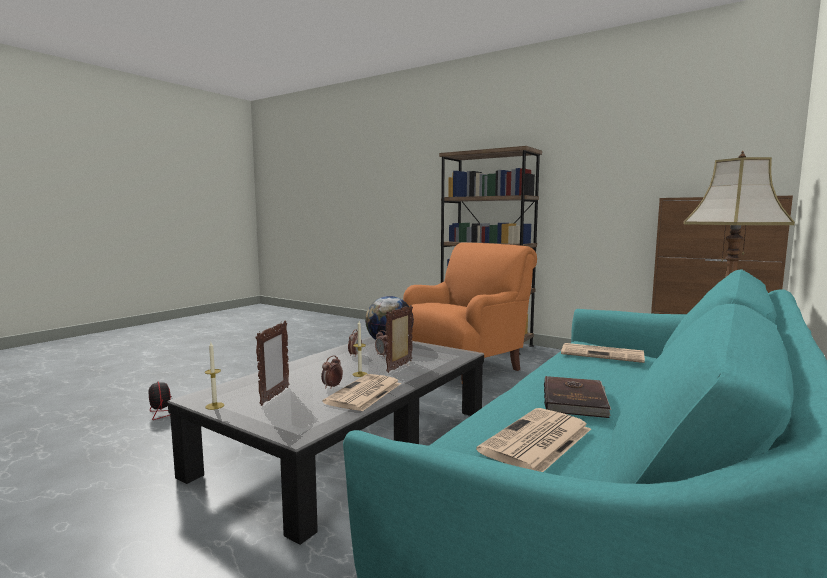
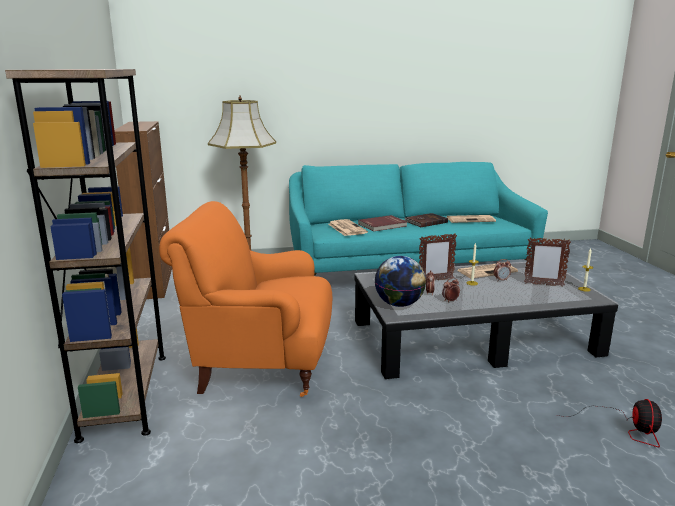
camera: 135 degrees left, 10 degrees up
picture frame [255,321,289,406] -> picture frame turned 135 degrees counterclockwise [524,238,571,287]
none -> red book [358,215,407,232]

